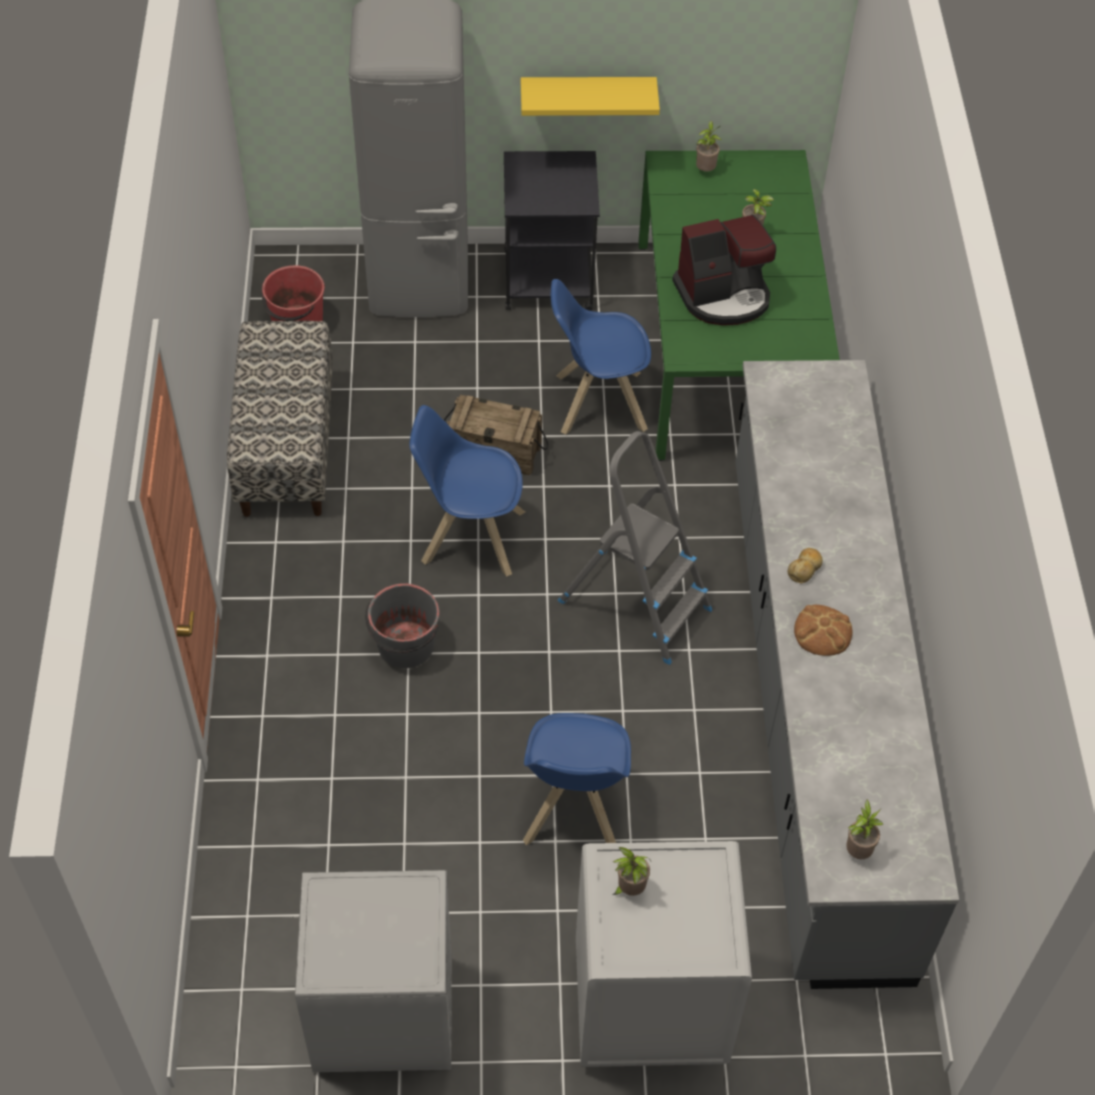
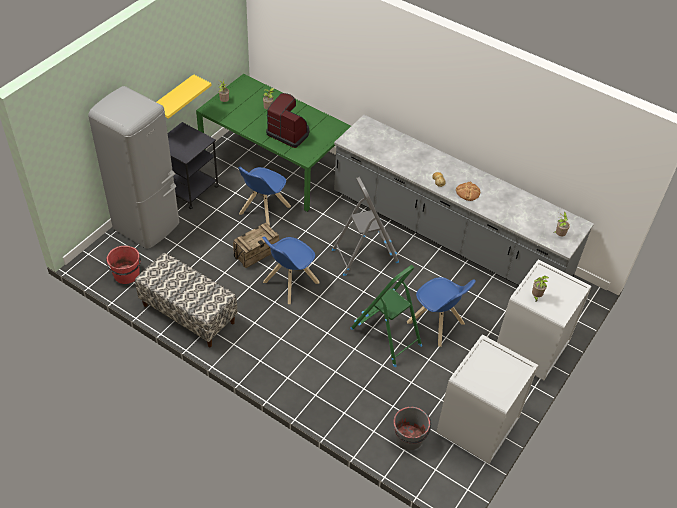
camera: 55 degrees left, 5 degrees down
white washing machine [295,870,452,1072] -> grey dresser [436,334,538,464]
grey bucket [365,583,440,668] -> grey bucket moved to [394,407,431,450]
coffee machine [672,215,776,325] -> coffee machine turned 75 degrees counterclockwise [266,93,309,148]
none -> green step ladder [350,265,422,367]

